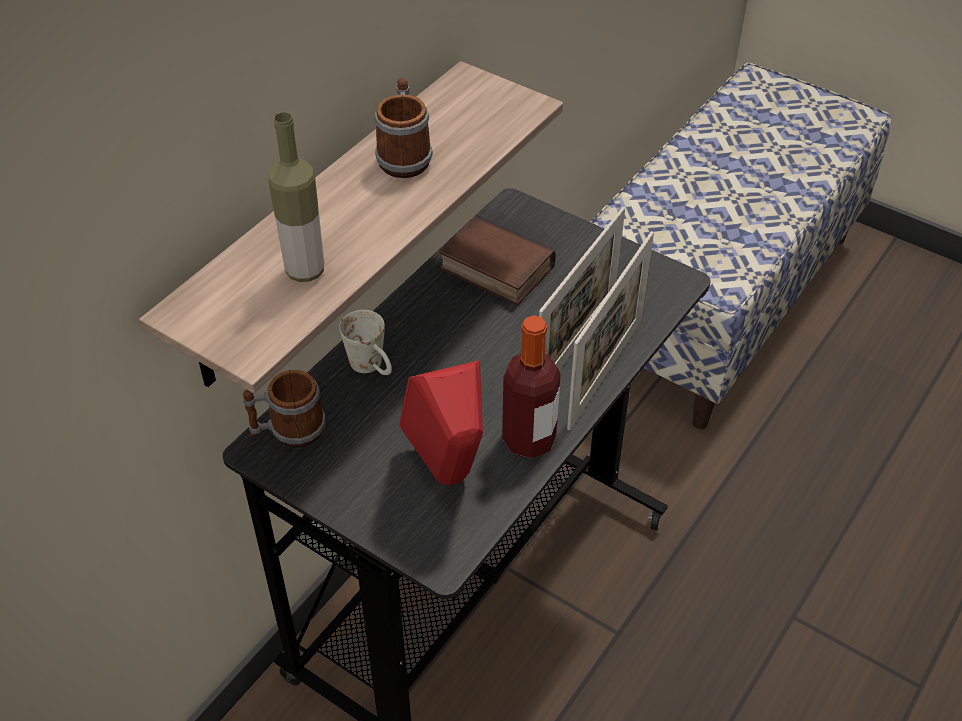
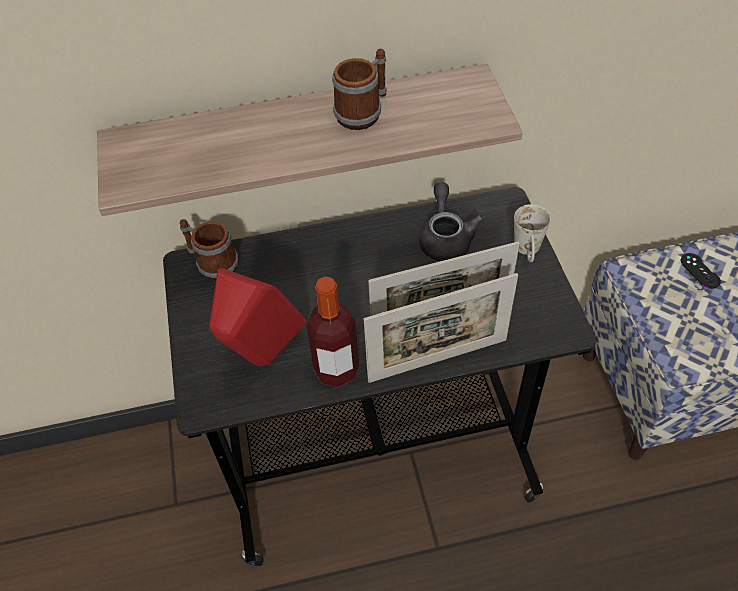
camera: 45 degrees right, 5 degrees up
bottle [269,112,324,282] -> none
white mug [339,310,392,375] -> white mug moved to [514,204,551,262]
book [439,215,556,305] -> grey teapot [419,182,483,261]
none -> black game controller [681,253,721,289]

